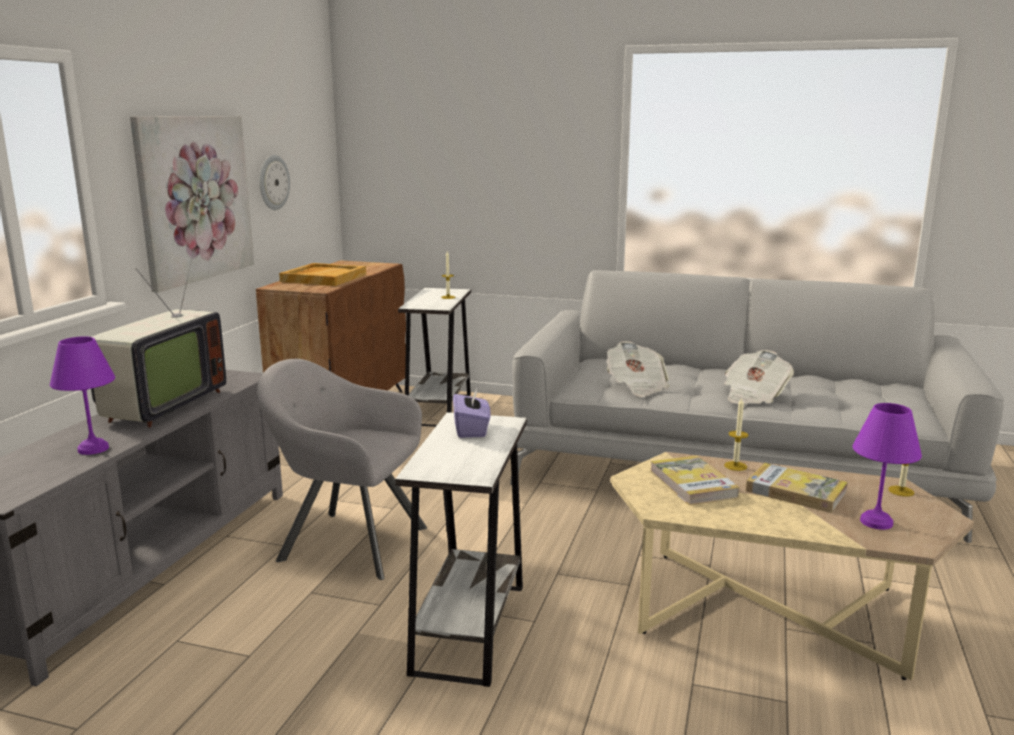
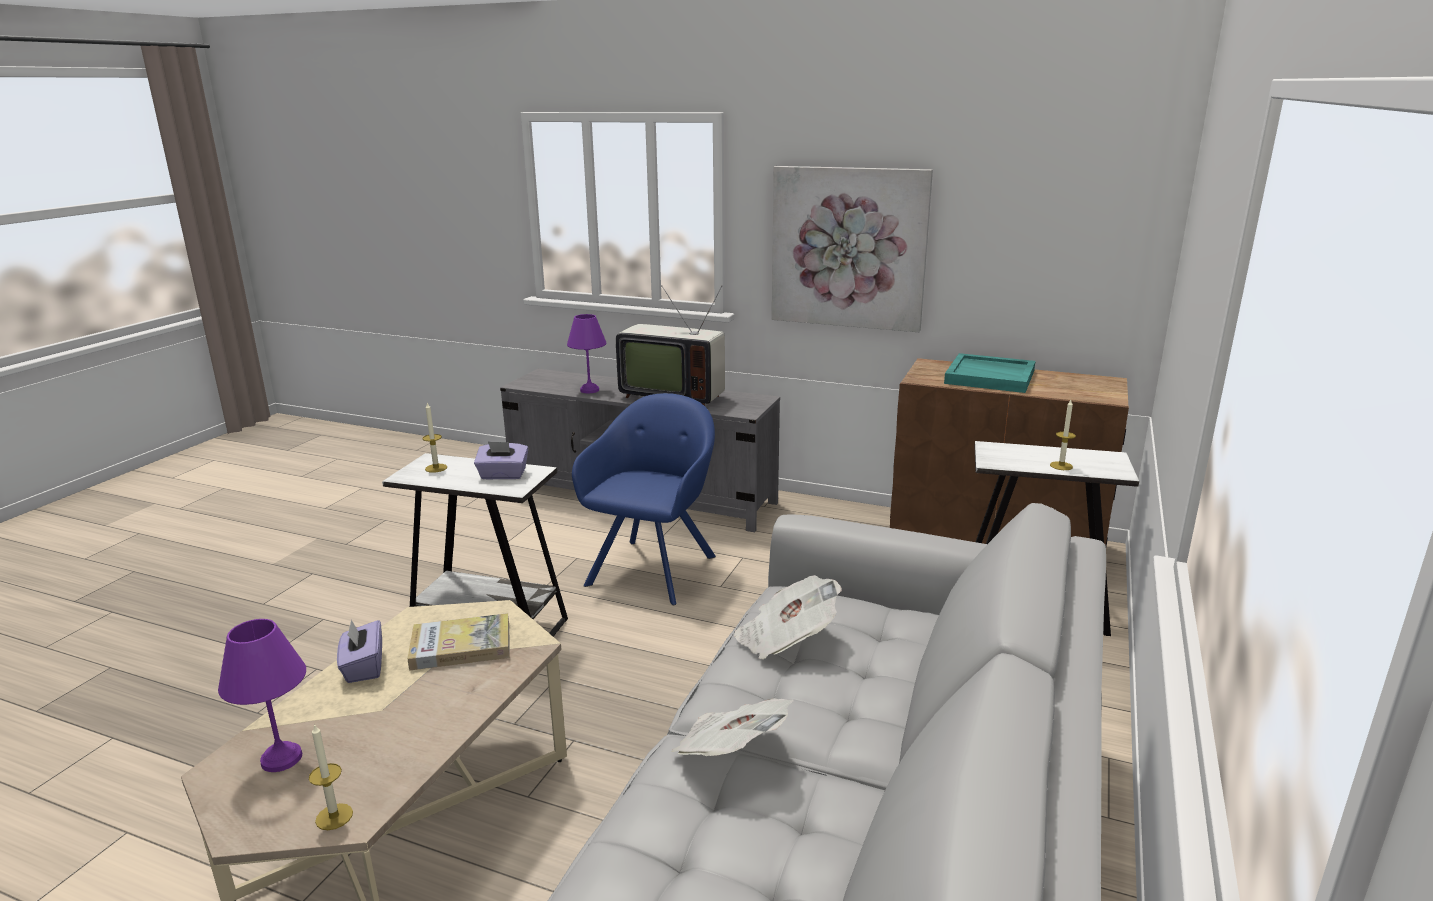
camera: 95 degrees right, 5 degrees up
grey armchair [257,359,427,580] -> blue armchair [572,393,716,605]
wall clock [260,155,290,210] -> none
beige tray [279,263,366,286] -> turquoise tray [944,353,1035,393]
candle [724,397,749,471] -> candle moved to [422,403,447,473]
book [746,463,848,513] -> none
none -> purple tissue box [337,620,382,683]

